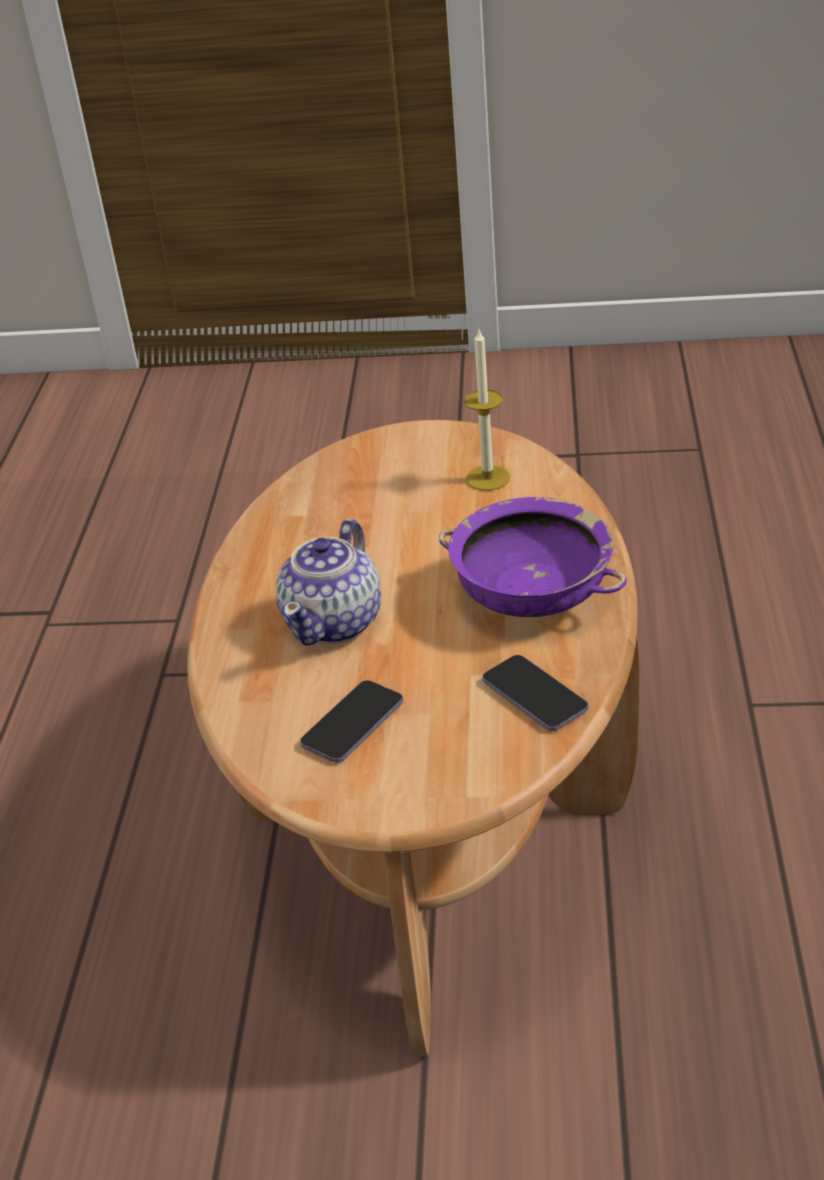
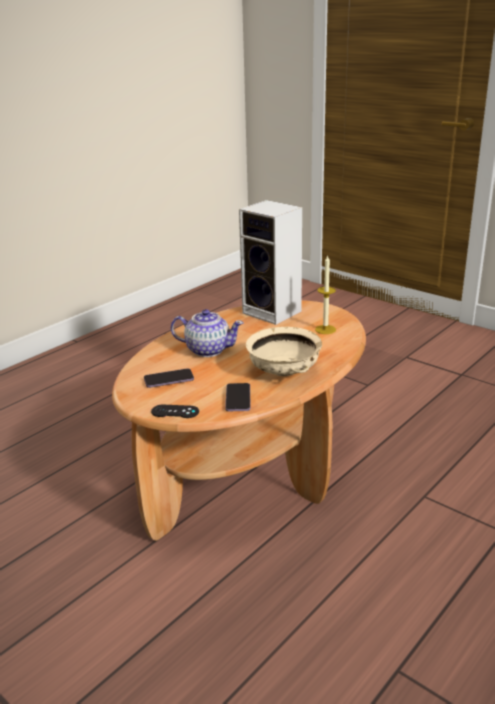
camera: 35 degrees right, 10 degrees down
teapot [276,519,381,646] -> teapot turned 135 degrees counterclockwise [171,309,244,357]
purple bowl [439,497,627,617] -> beige bowl [246,327,322,376]
none -> black game controller [151,405,199,418]
none -> speaker [239,200,302,325]

